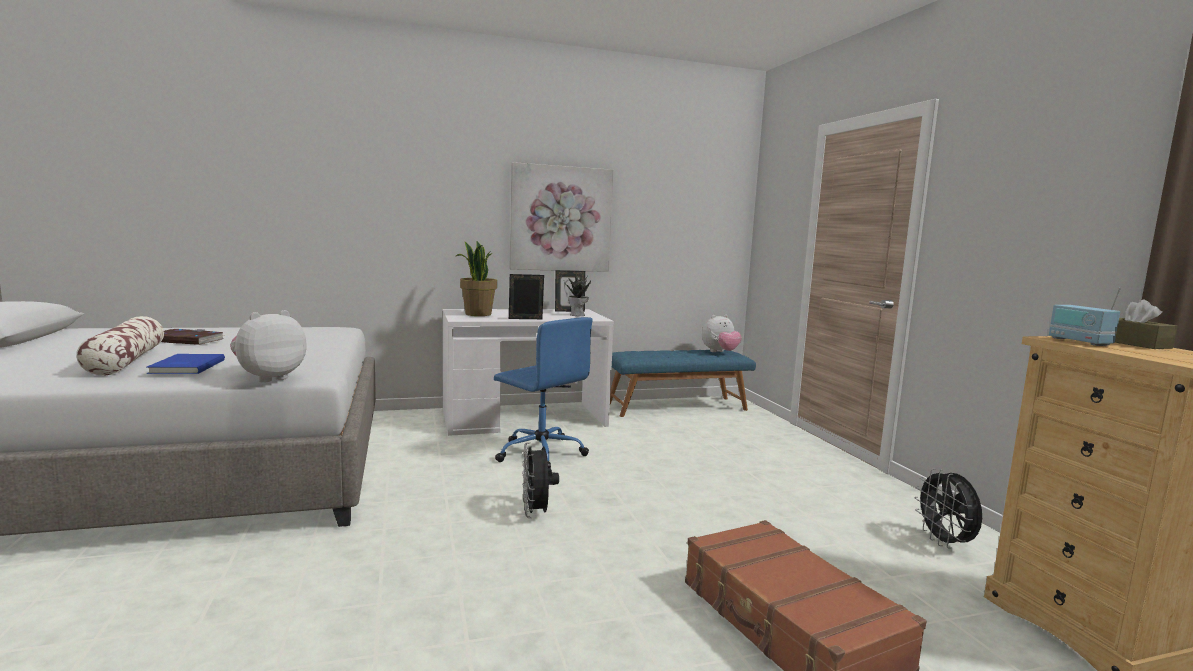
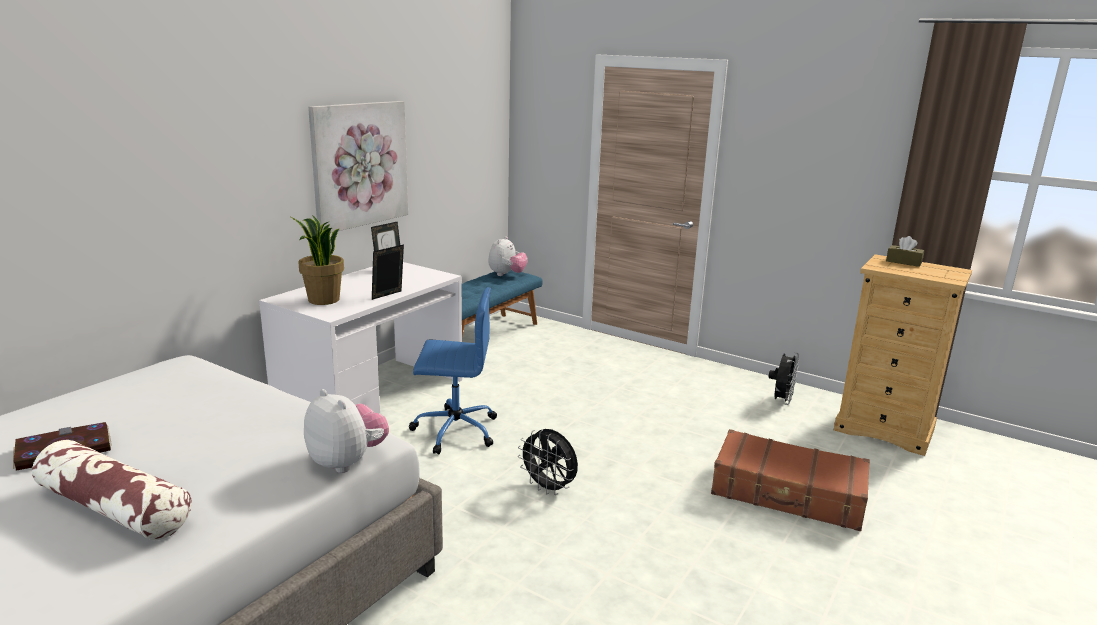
camera: 40 degrees left, 10 degrees up
blue book [146,354,225,374] -> none
plush toy [230,310,306,382] -> plush toy turned 135 degrees clockwise [304,389,389,473]
potted plant [564,273,591,316] -> none
black fan [914,468,982,549] -> black fan turned 105 degrees counterclockwise [769,352,799,405]
radio [1049,288,1121,346] -> none

